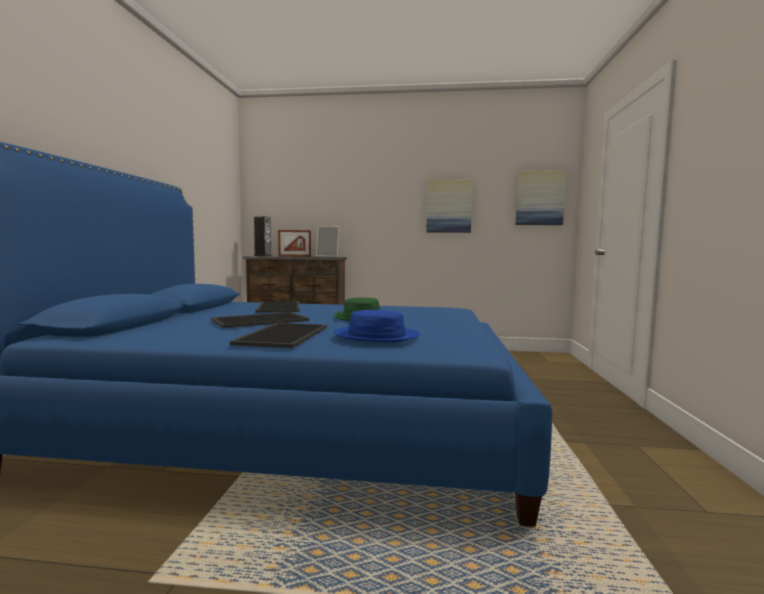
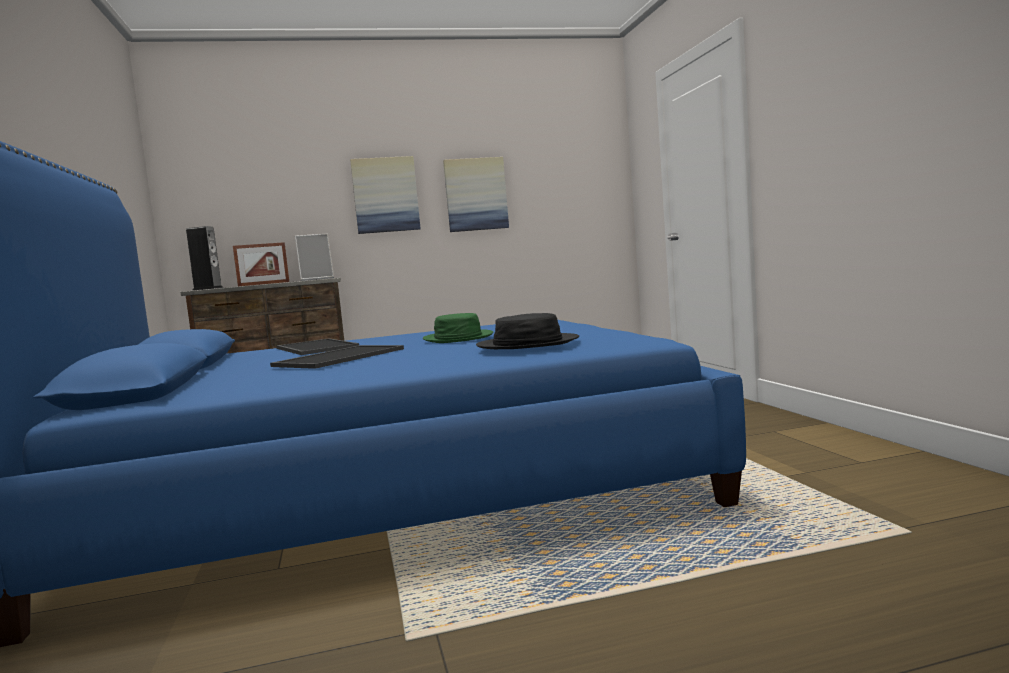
camera: 20 degrees left, 0 degrees up
tray [230,323,327,348] -> none
blue hat [334,310,420,342] -> black hat [476,313,579,349]
picture [516,170,566,225] -> picture moved to [350,156,421,234]

